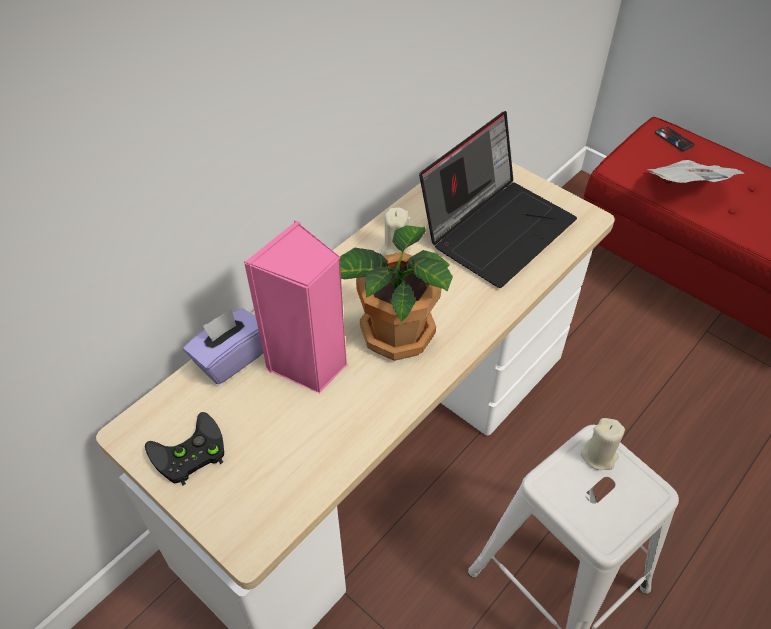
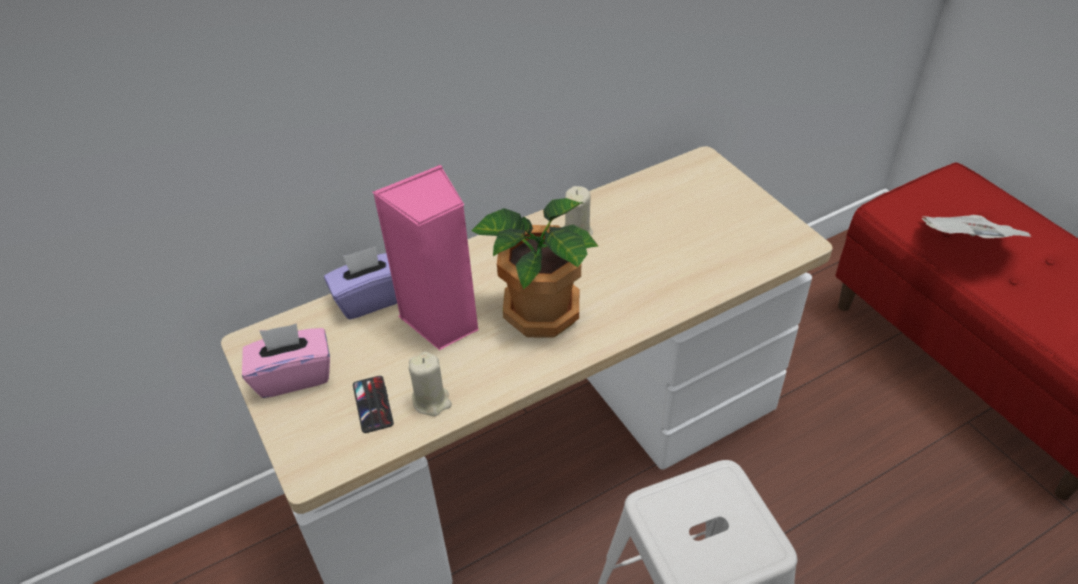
camera: 20 degrees right, 5 degrees down
black game controller [145,412,224,485] -> pink tissue box [242,324,330,398]
laptop [419,111,577,288] -> none
beige candle [581,418,625,470] -> beige candle moved to [409,352,452,416]
phone [655,126,695,152] -> phone moved to [353,376,394,433]

